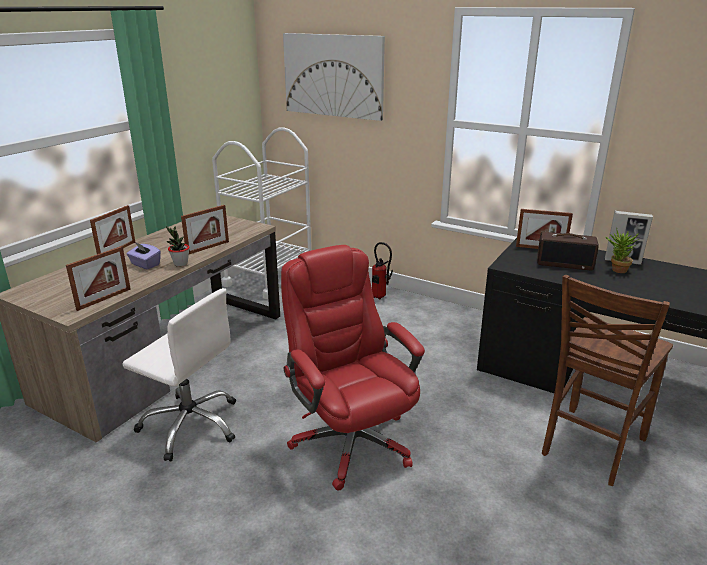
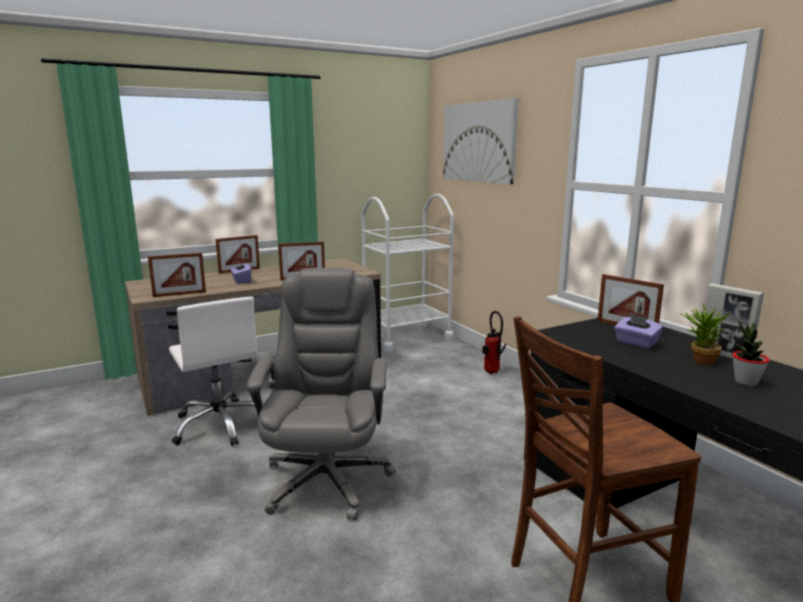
camera: 30 degrees right, 10 degrees down
potted plant [166,226,190,267] -> potted plant moved to [732,321,770,386]
red office chair [281,245,425,491] -> grey office chair [247,268,396,520]
radio [537,232,599,270] -> purple tissue box [614,313,663,349]

